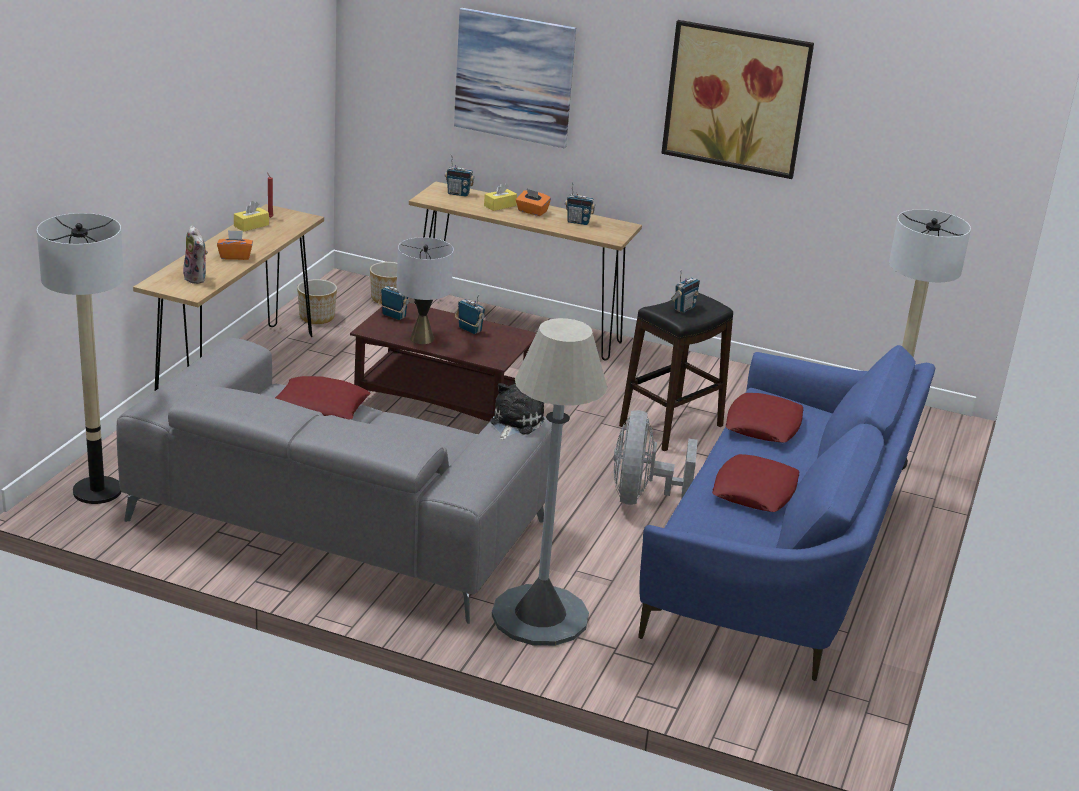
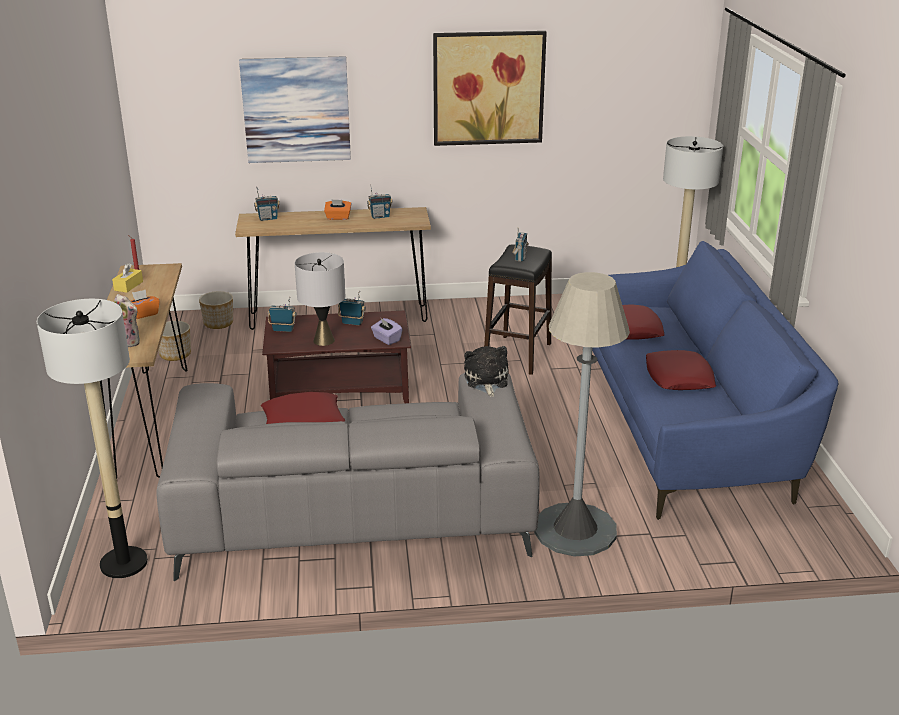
camera: 25 degrees left, 0 degrees up
yellow tissue box [484,182,517,211] -> none
grey fan [613,410,697,505] -> none
none -> purple tissue box [371,318,403,345]

